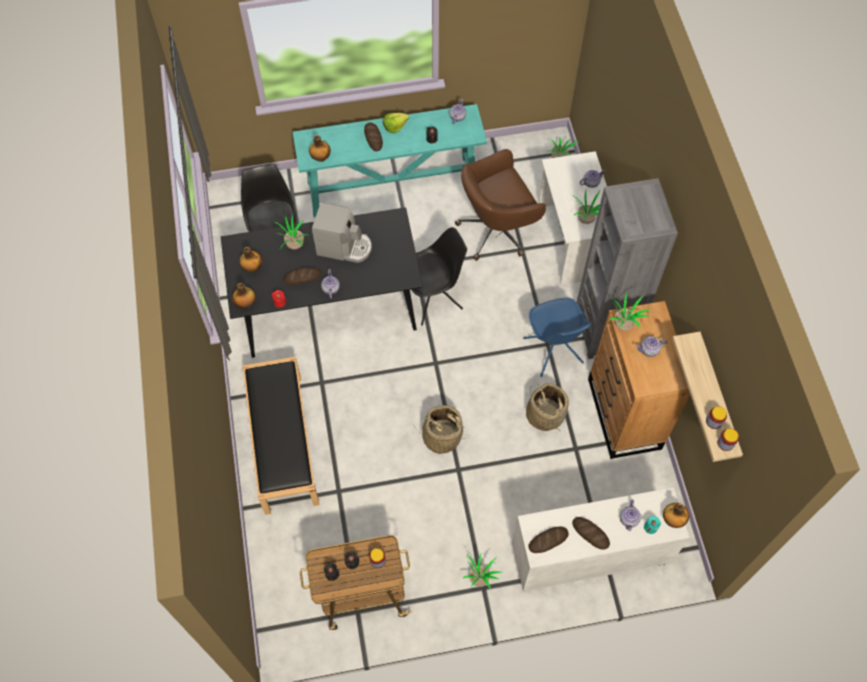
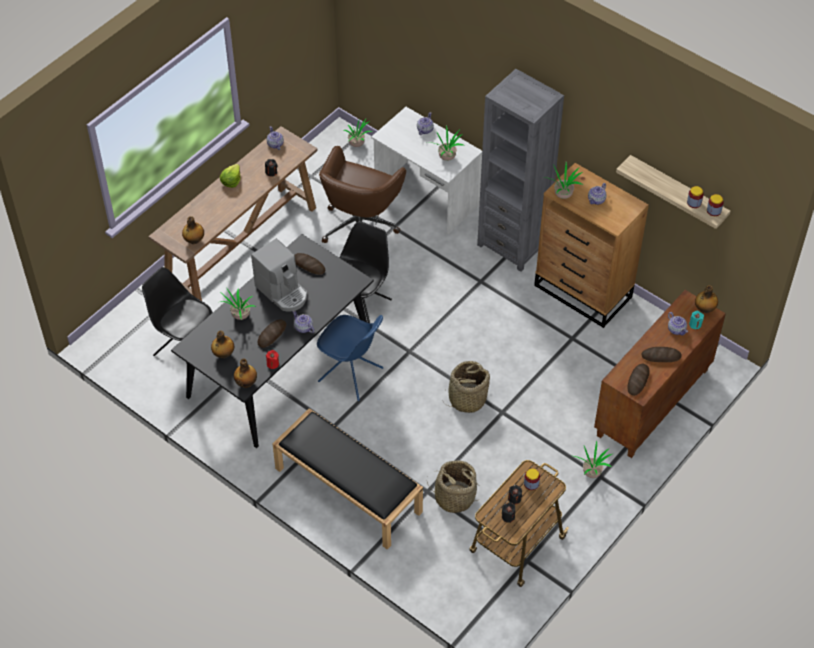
camera: 40 degrees left, 10 degrees down
turquoise console table [293,104,487,217] -> brown console table [148,126,317,301]
coffee machine [312,202,372,263] -> coffee machine turned 75 degrees clockwise [251,238,307,312]
bread [364,122,383,151] -> bread moved to [295,253,325,275]
white cabinet [512,487,689,592] -> brown cabinet [594,290,726,458]
blue chair [523,298,592,377] -> blue chair moved to [317,315,384,401]
basket [526,383,569,431] -> basket moved to [427,460,480,513]

